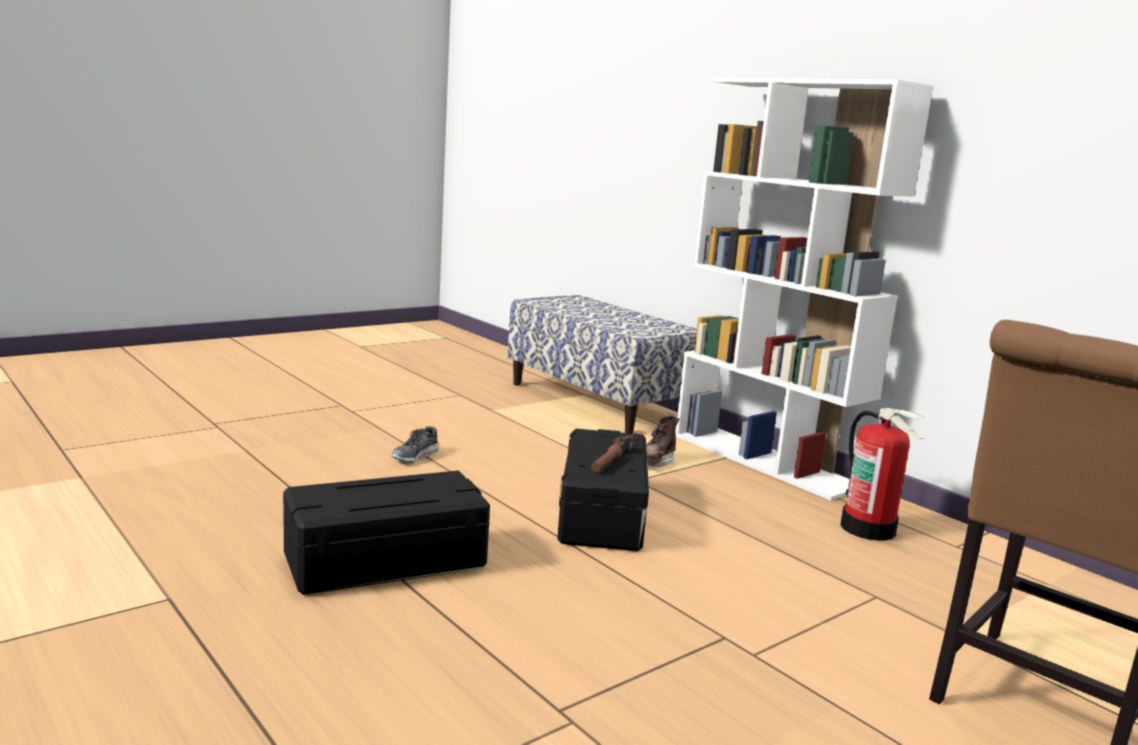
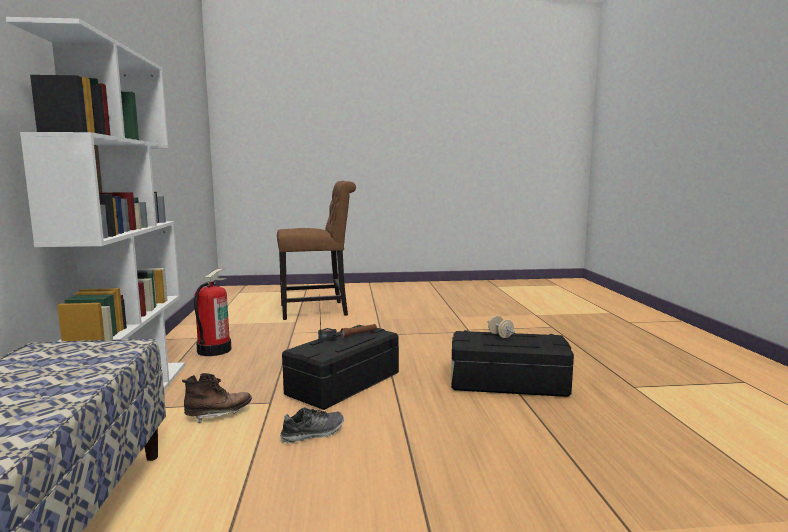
camera: 145 degrees left, 5 degrees down
shoe [391,426,439,464] -> shoe moved to [280,408,344,444]
none -> beige dumbbell [487,316,515,338]

